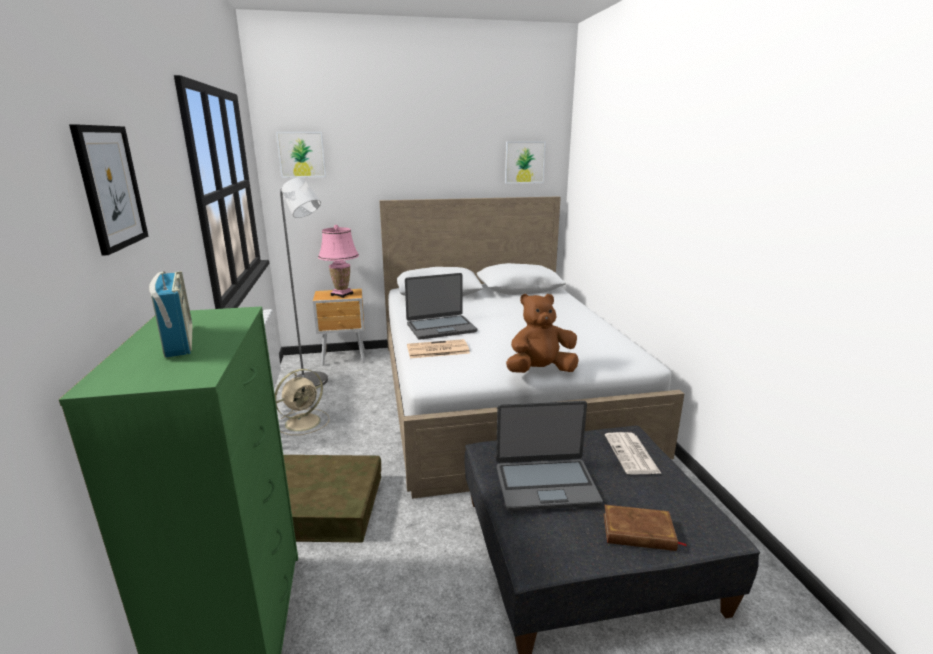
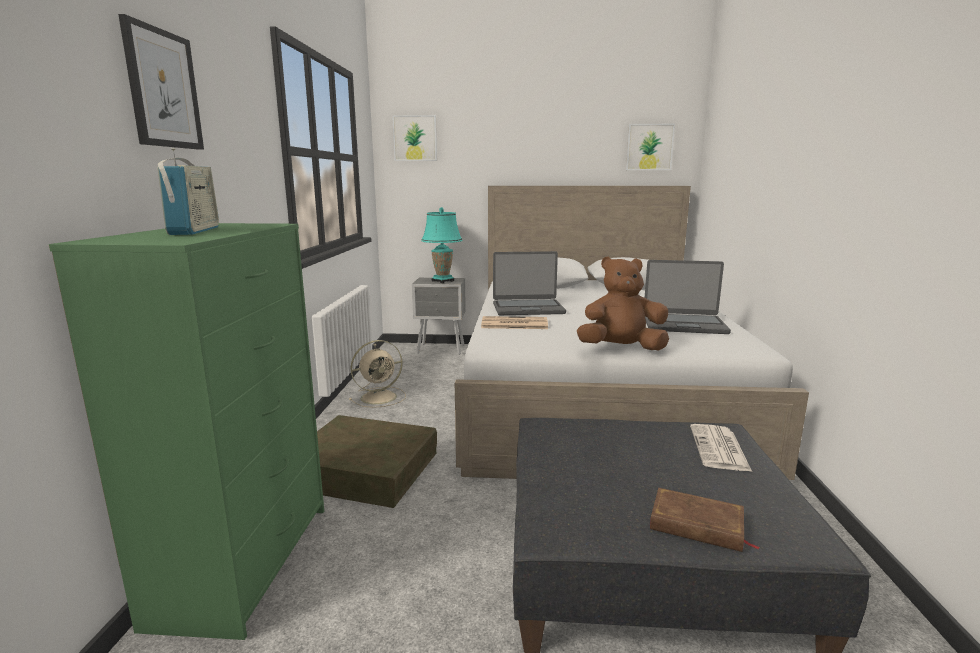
camera: 15 degrees right, 5 degrees down
grey floor lamp [280,177,328,387] -> none
brown nightstand [313,289,365,366] -> grey nightstand [412,278,466,355]
pink table lamp [318,224,359,298] -> turquoise table lamp [421,207,463,283]
laptop [496,401,603,511] -> laptop moved to [645,260,731,334]

